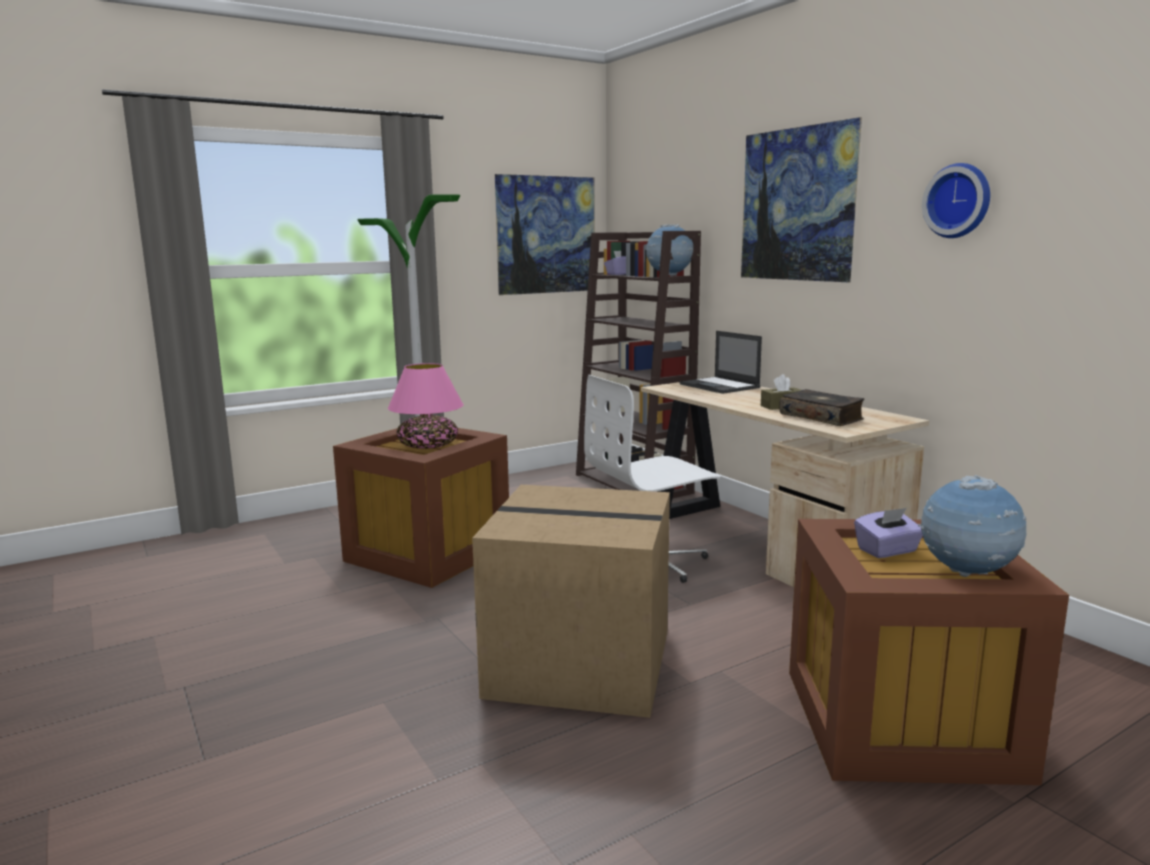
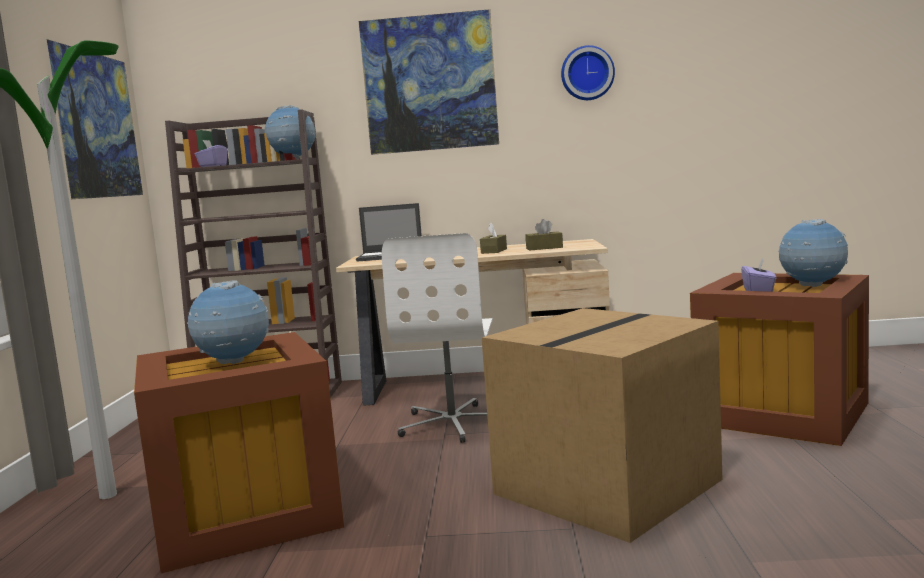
camera: 55 degrees left, 5 degrees down
pink table lamp [388,363,464,449] -> globe [187,280,269,364]
book [779,389,864,426] -> brown tissue box [525,219,563,250]

